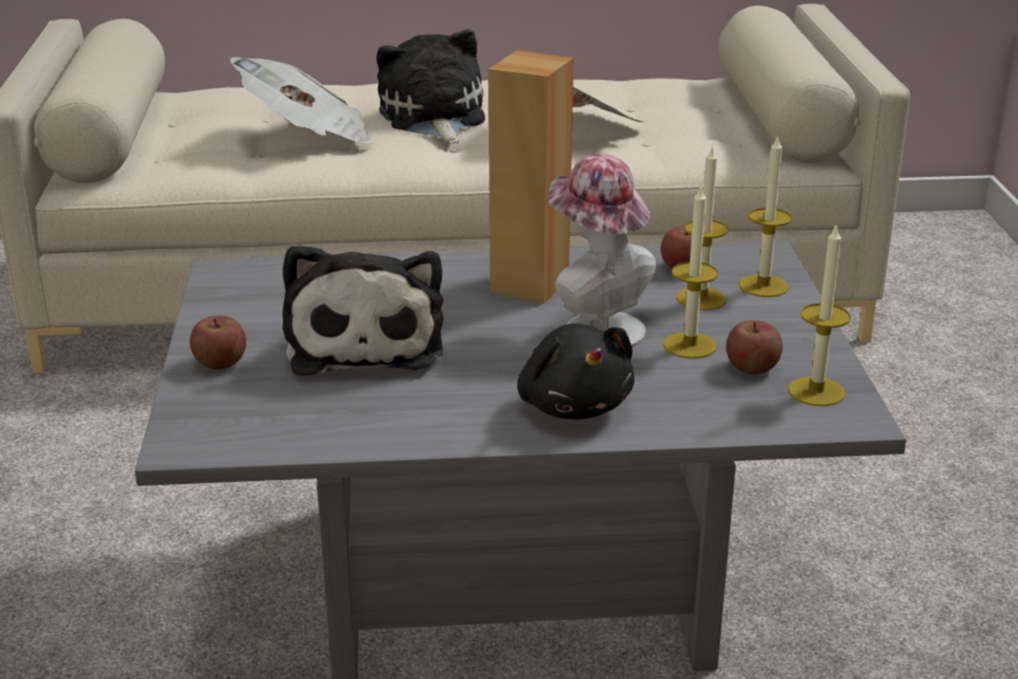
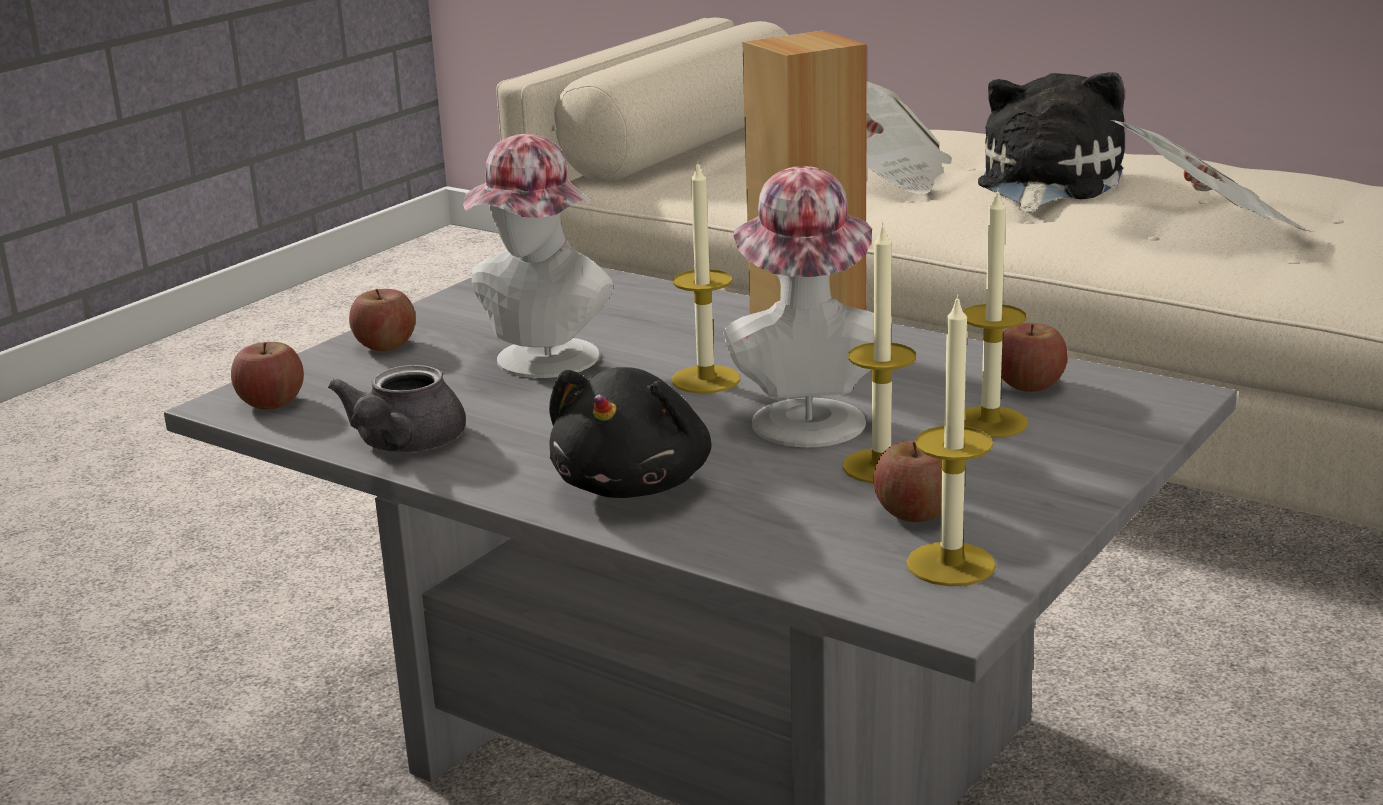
camera: 40 degrees right, 5 degrees down
plush toy [283,244,444,376] -> hat [463,134,613,378]
candle [739,134,792,297] -> candle moved to [672,161,740,393]
none -> apple [231,342,304,409]
none -> grey teapot [328,365,466,452]

